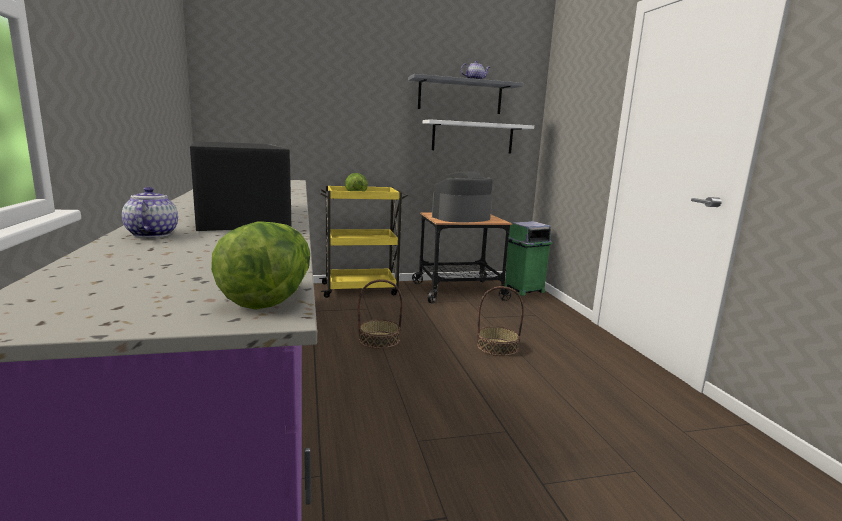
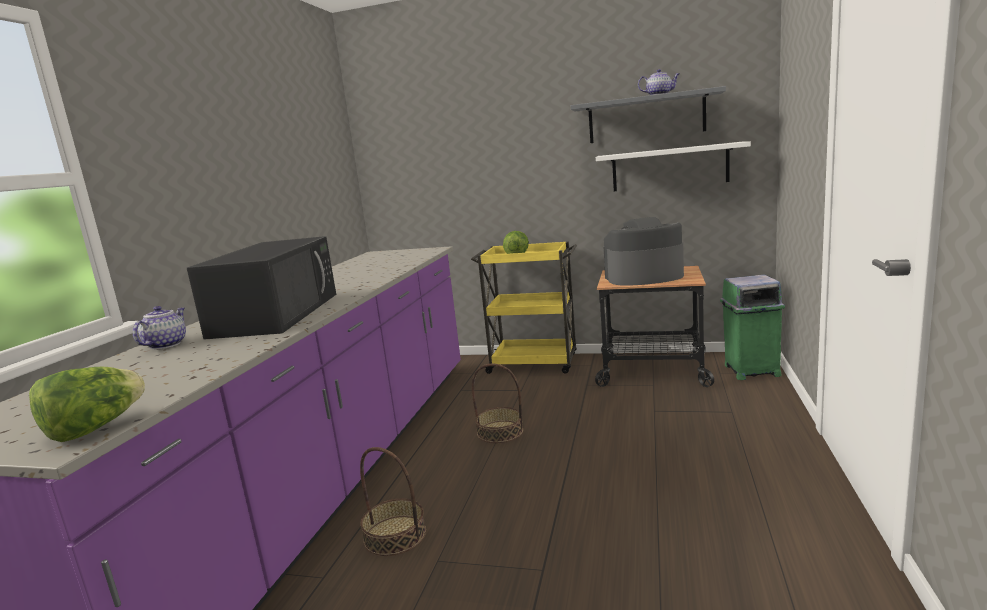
camera: 30 degrees right, 0 degrees up
basket [477,286,524,356] -> basket moved to [360,447,426,556]

